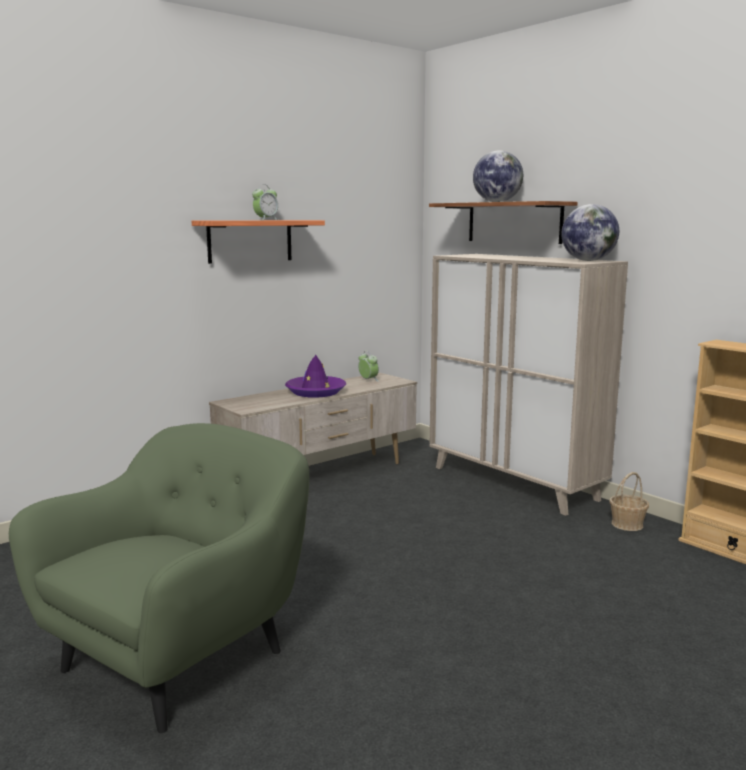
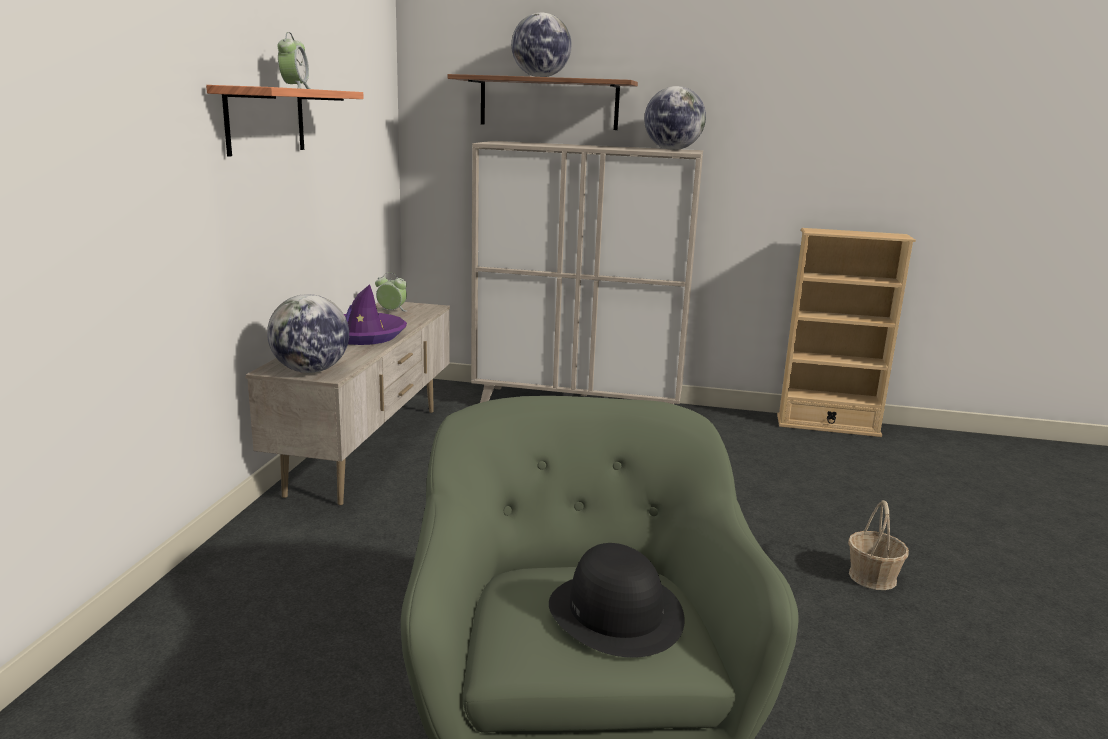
camera: 40 degrees left, 5 degrees up
basket [610,472,649,531] -> basket moved to [848,500,909,590]
none -> globe [267,294,349,373]
none -> black hat [549,543,685,658]

